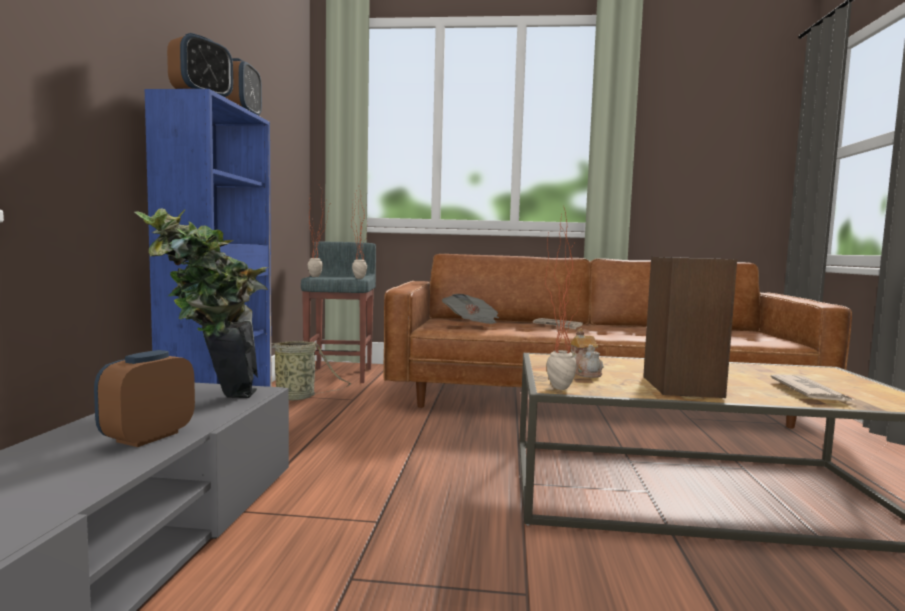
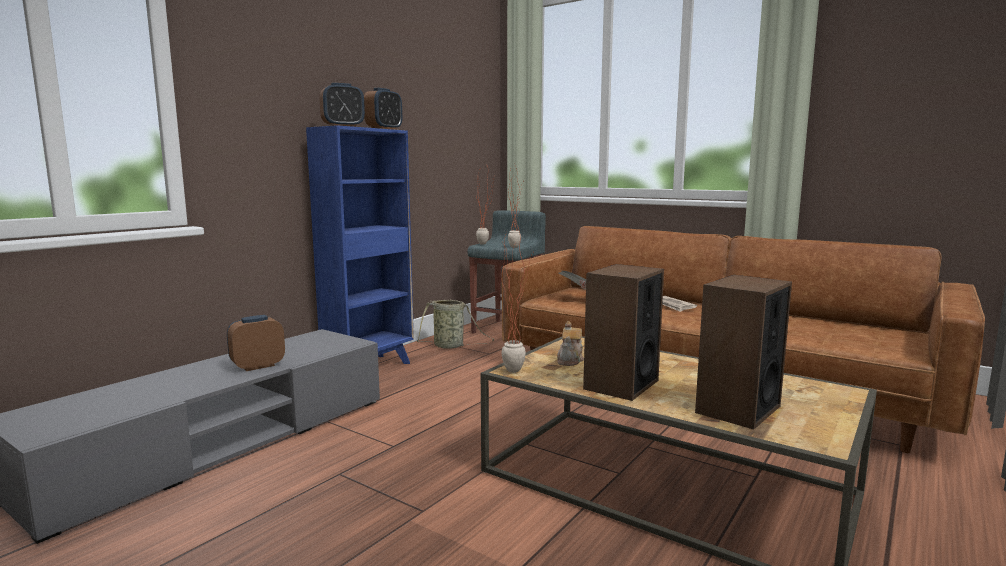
camera: 30 degrees right, 5 degrees up
potted plant [134,209,268,398] -> none
newspaper [771,374,855,401] -> speaker [695,275,792,429]

